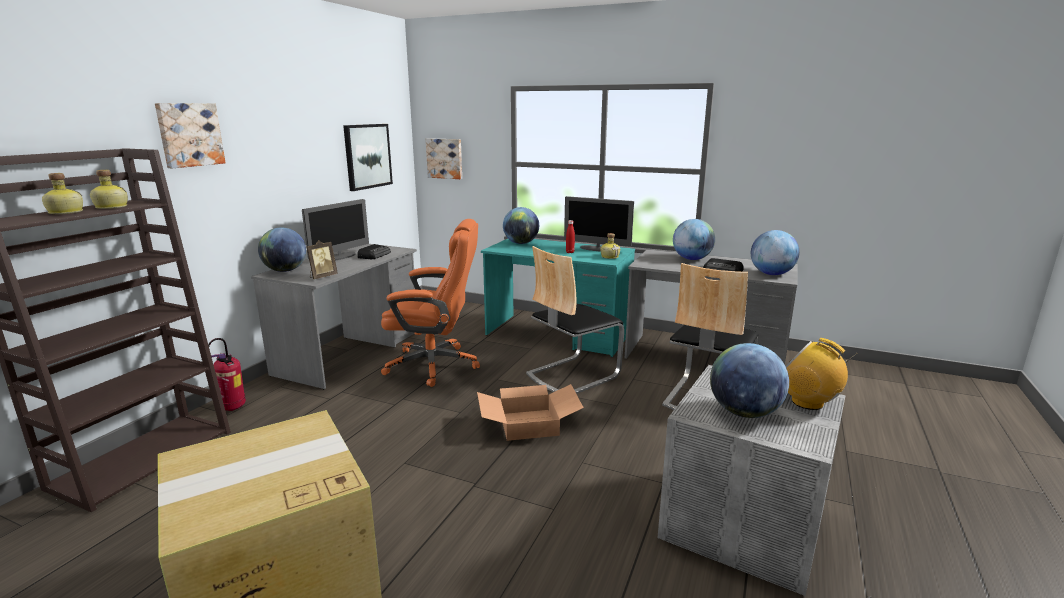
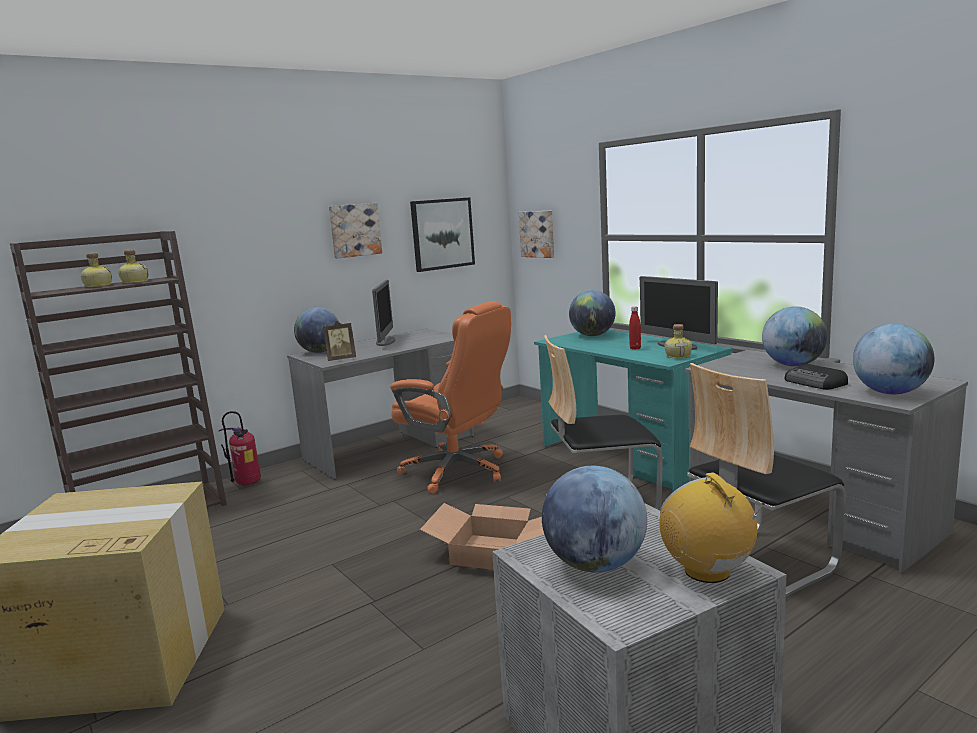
camera: 30 degrees right, 5 degrees down
picture [155,103,226,168] -> picture moved to [329,203,382,258]
monitor [302,199,369,261] -> monitor turned 60 degrees counterclockwise [372,280,395,346]
radio [357,244,391,259] -> none

